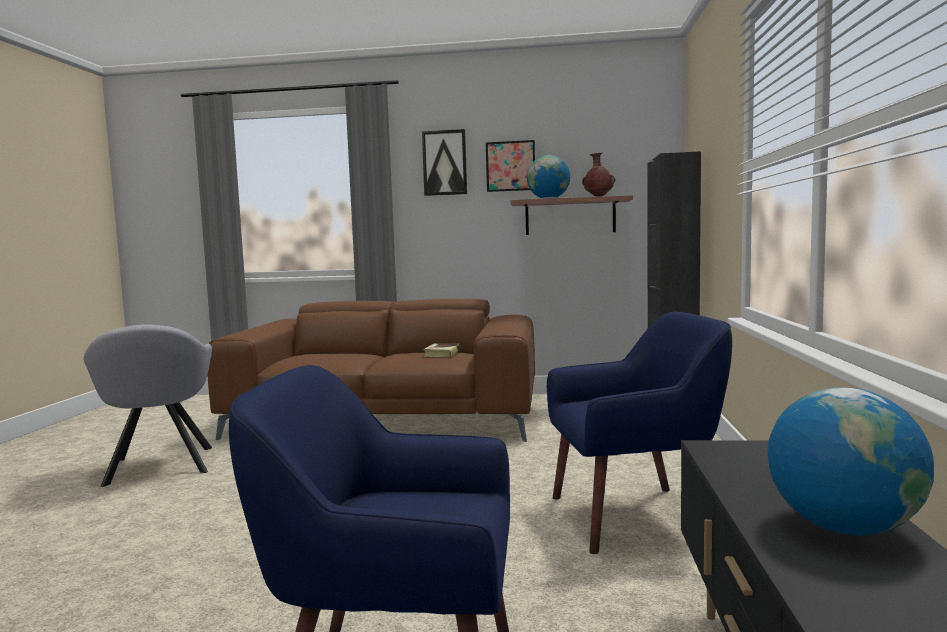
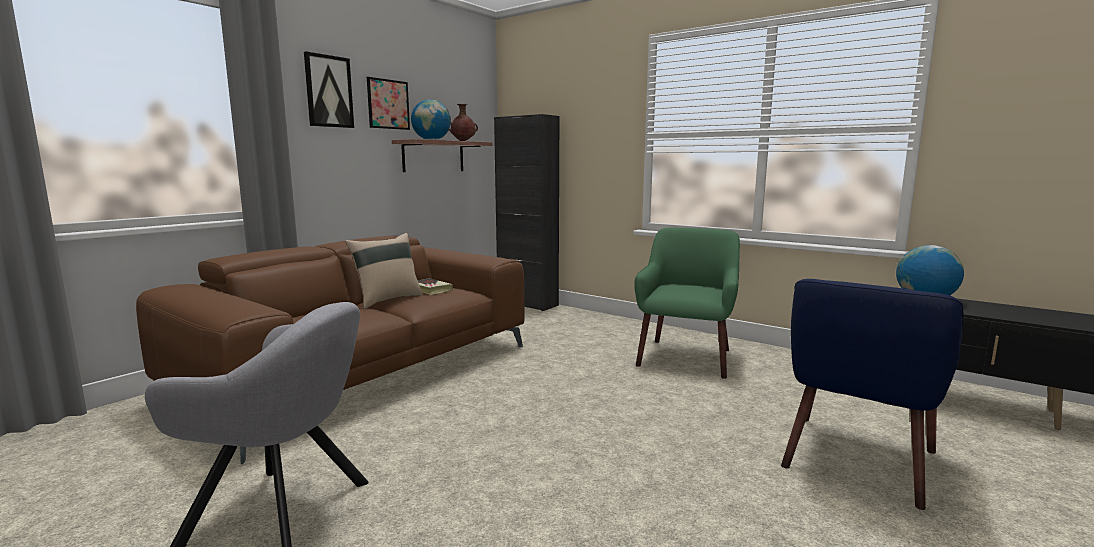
camera: 60 degrees left, 5 degrees up
blue armchair [547,312,732,554] -> green armchair [634,228,740,379]
none -> beige pillow [345,233,423,309]

